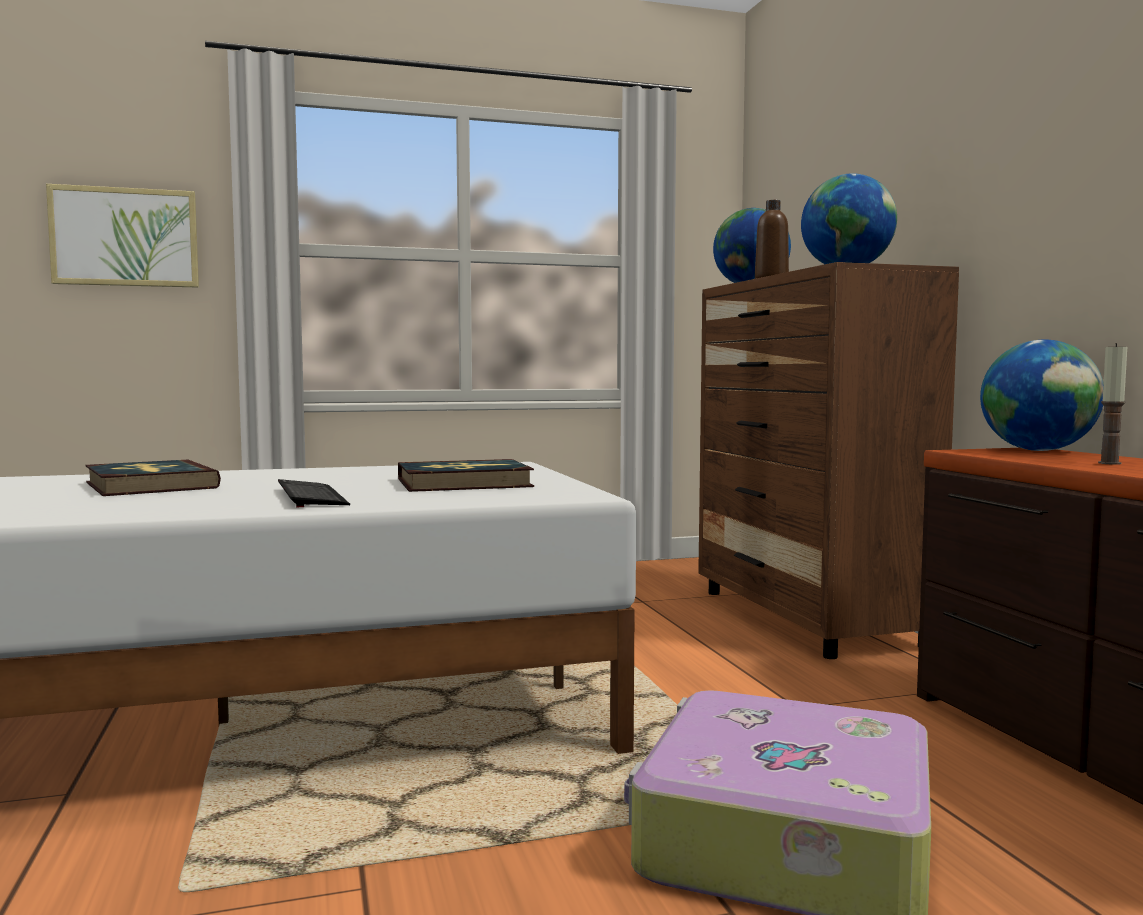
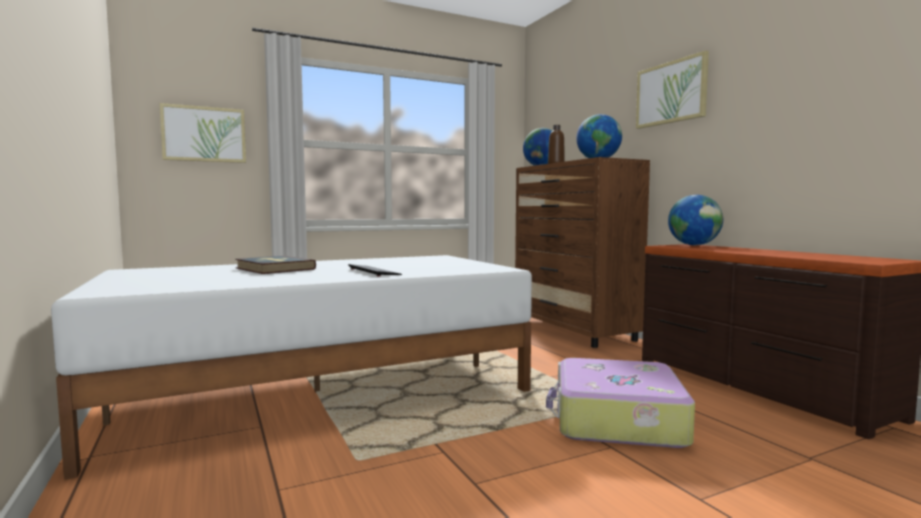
camera: 10 degrees left, 0 degrees up
book [398,459,534,492] -> none
candle [1098,343,1127,465] -> none
none -> picture [636,50,709,129]

